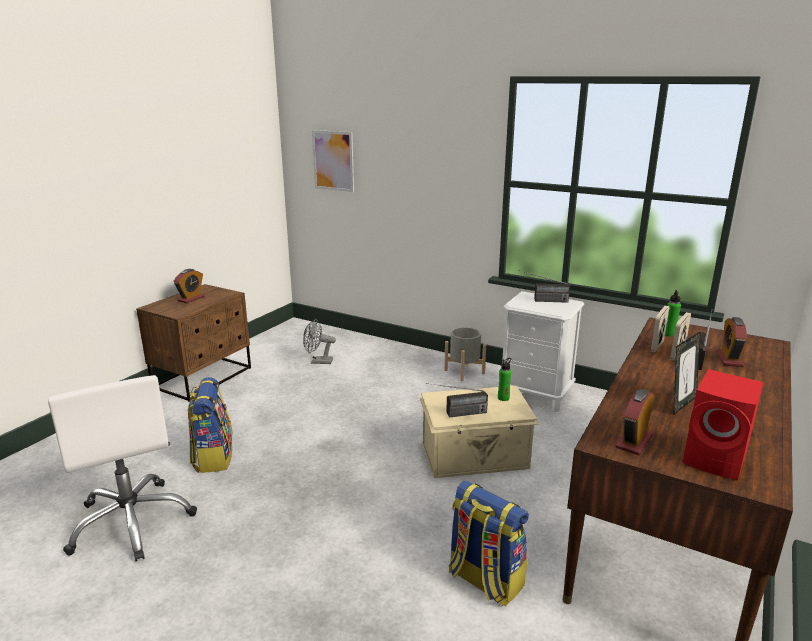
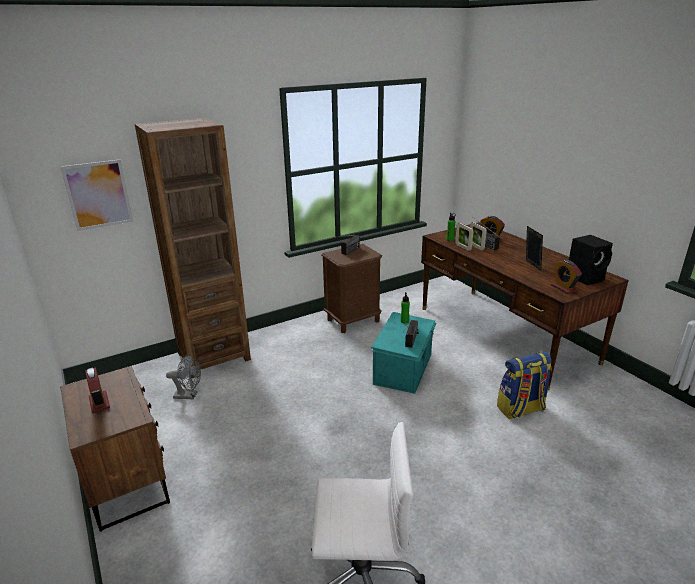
camera: 60 degrees left, 5 degrees up
backpack [188,377,233,473] -> none
grey fan [303,319,336,364] -> grey fan turned 120 degrees counterclockwise [166,354,201,399]
beige storage box [420,386,539,478] -> turquoise storage box [371,312,436,394]
grey planter [444,327,486,381] -> none
white nightstand [498,291,584,412] -> brown nightstand [321,244,382,333]
red speaker [682,369,764,480] -> black speaker [569,235,613,285]
none -> brown bookcase [135,118,251,378]

